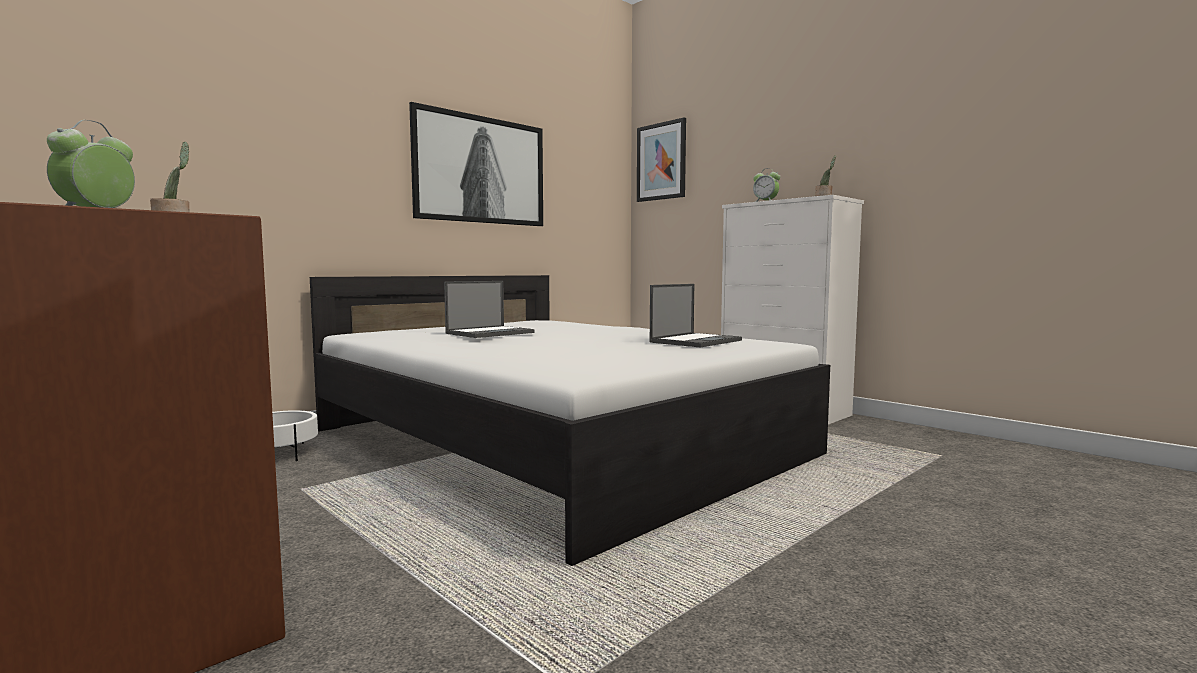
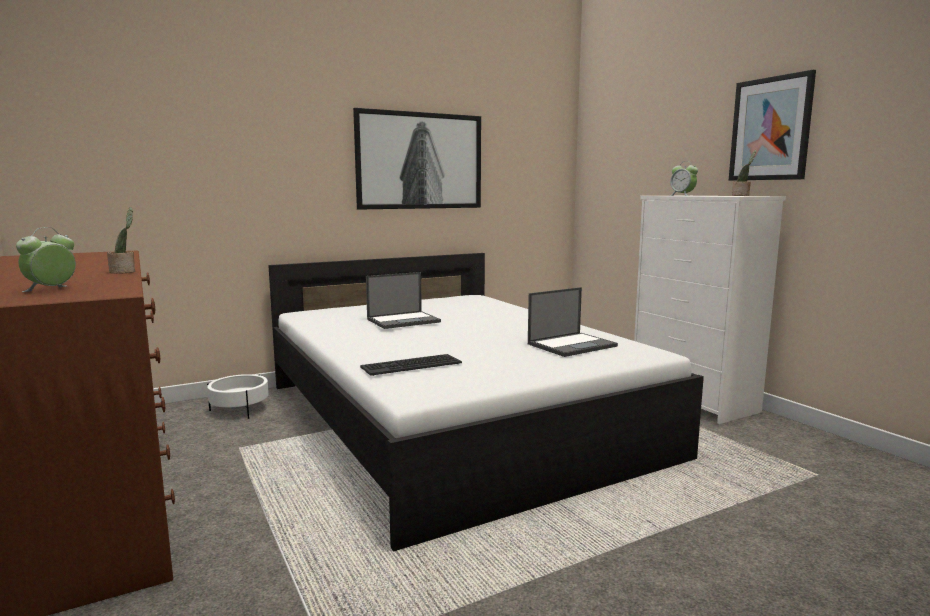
camera: 15 degrees right, 5 degrees up
picture [637,117,686,202] -> picture moved to [729,70,816,181]
none -> keyboard [360,354,462,376]

